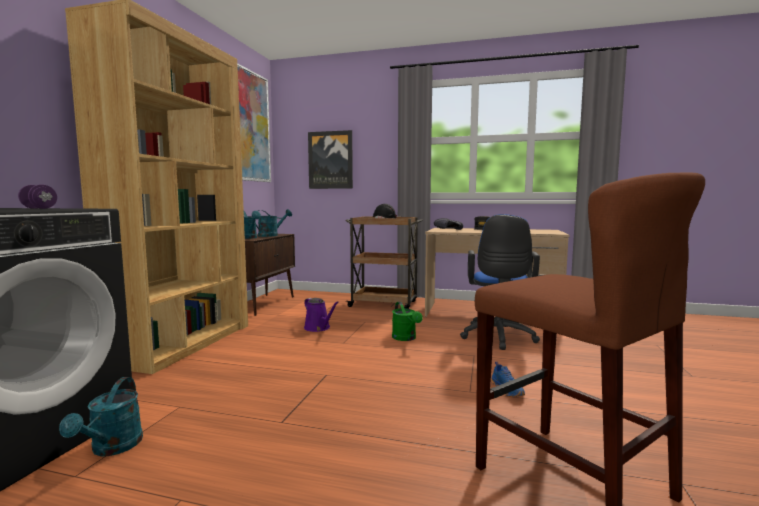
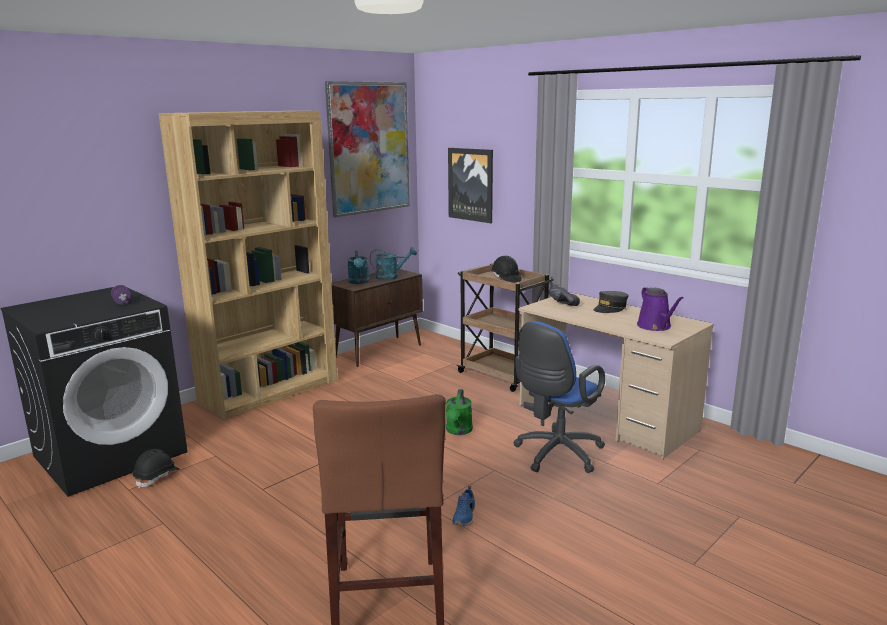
camera: 30 degrees right, 10 degrees up
turquoise watering can [59,377,143,457] -> black hard hat [133,449,180,489]
purple watering can [304,298,339,332] -> purple watering can moved to [637,287,684,331]

